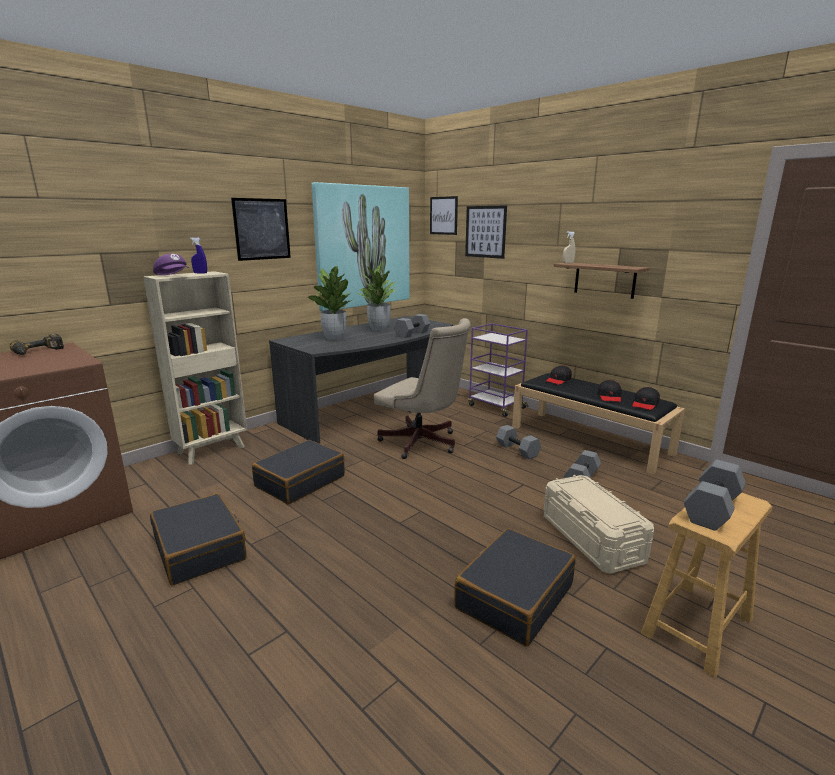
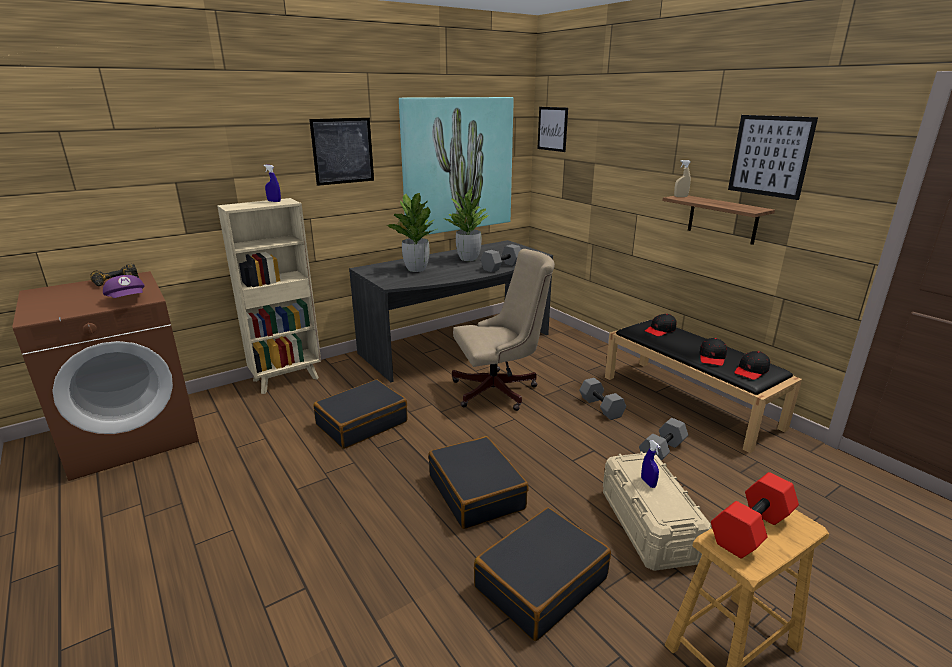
camera: 10 degrees right, 5 degrees up
black suitcase [150,493,247,586] -> black suitcase moved to [428,436,529,529]
purple cap [153,254,189,275] -> purple cap moved to [103,275,145,298]
beige office chair [374,318,471,459] -> beige office chair turned 60 degrees counterclockwise [452,249,555,411]
picture [465,205,507,259] -> picture moved to [728,115,818,200]
purple cart [468,323,528,417] -> none
grey dumbbell [684,459,746,531] -> red dumbbell [711,472,799,558]
none -> blue spray bottle [641,440,661,488]

